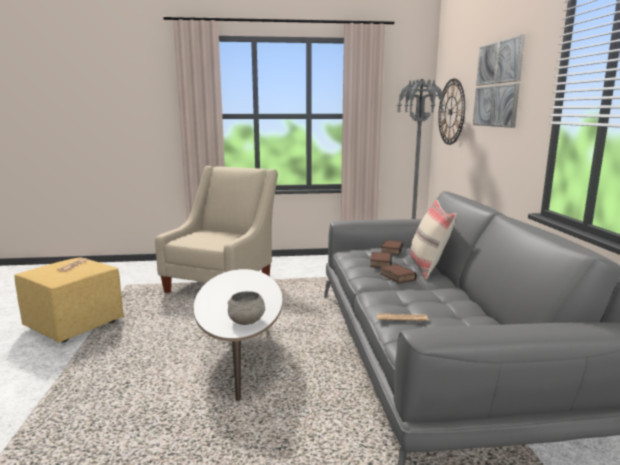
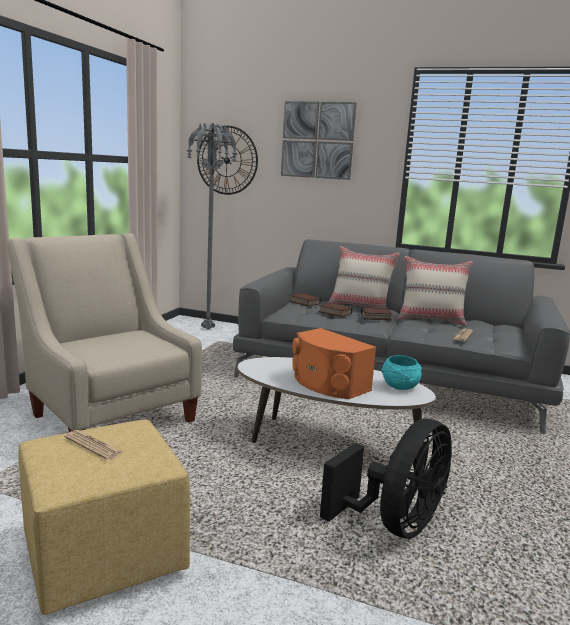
camera: 65 degrees left, 0 degrees up
grey bowl [228,291,265,325] -> turquoise bowl [382,355,422,390]
none -> orange speaker [292,328,376,399]
none -> black fan [320,419,452,539]
none -> beige pillow [398,256,473,326]

